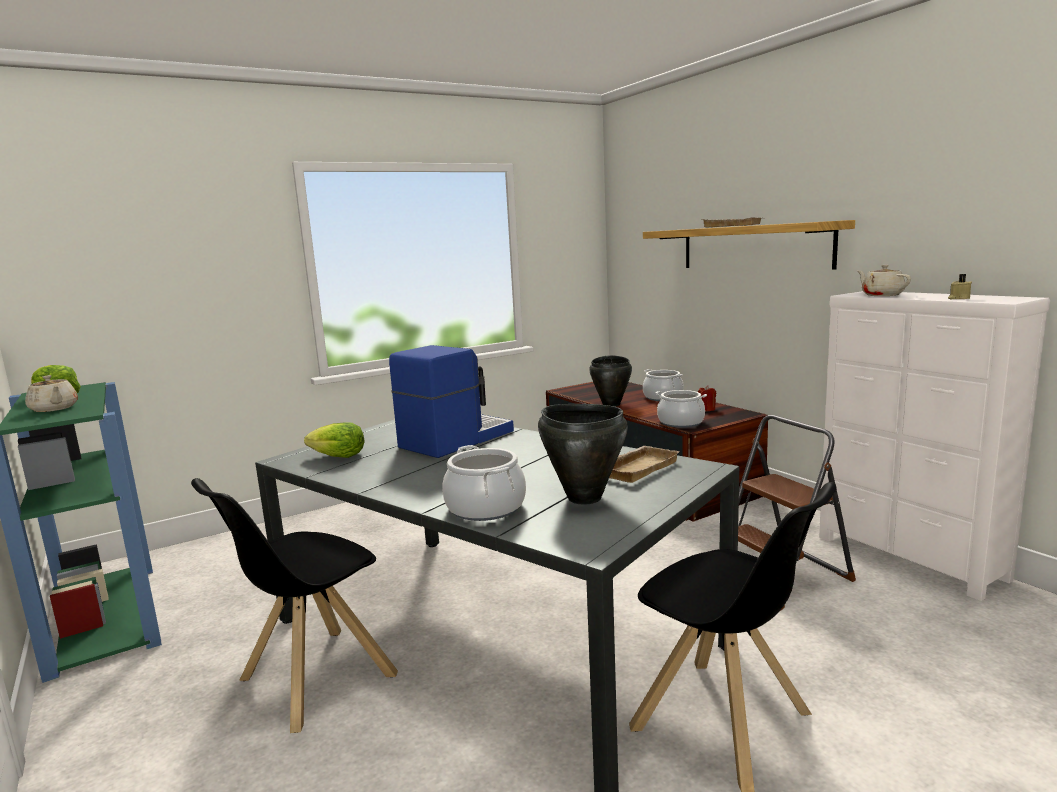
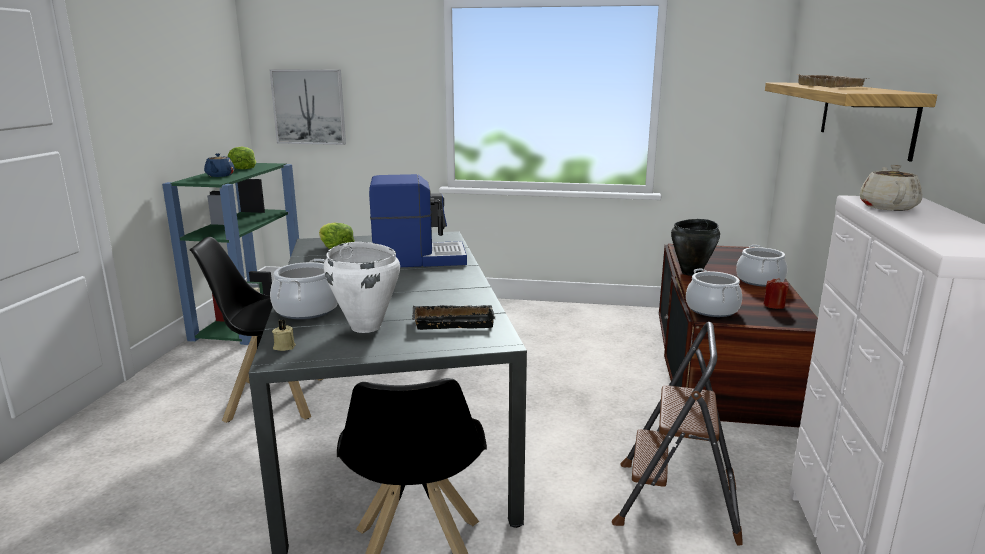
camera: 40 degrees right, 5 degrees up
beige teapot [25,375,78,412] -> blue teapot [204,153,235,177]
black cooking pot [538,404,628,505] -> white cooking pot [324,242,400,333]
beige tray [609,446,679,483] -> black tray [412,305,496,330]
beige candle [948,274,972,299] -> beige candle moved to [272,320,296,351]
none -> picture [270,69,346,145]

